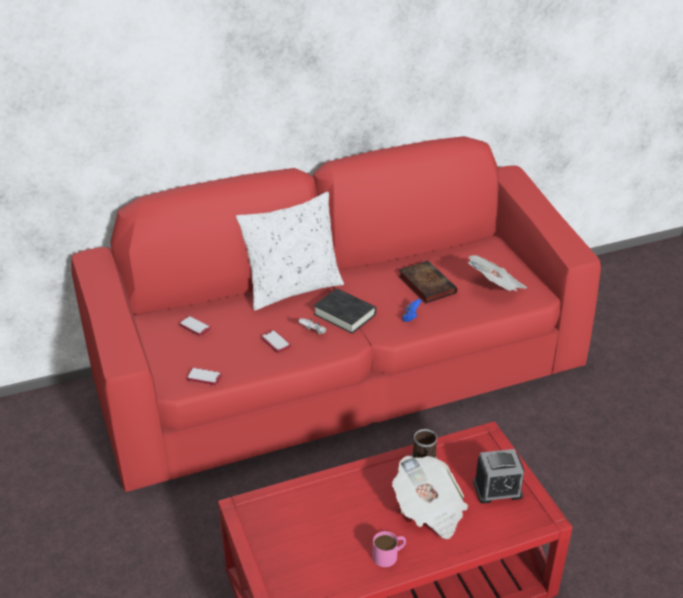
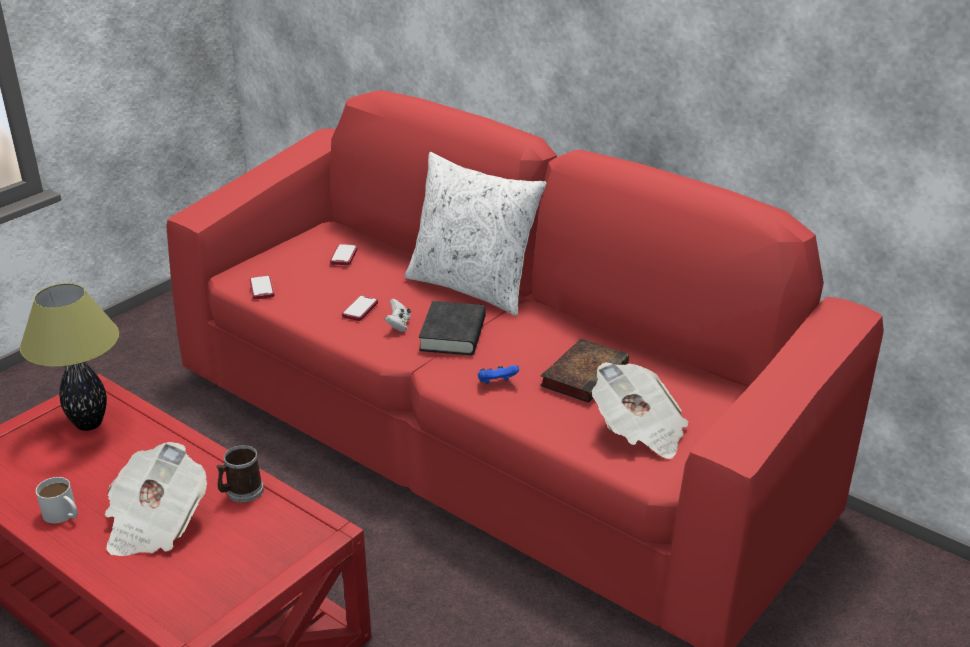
camera: 60 degrees right, 5 degrees down
pink mug [372,531,406,567] -> white mug [36,477,78,523]
alarm clock [473,449,524,504] -> none
none -> table lamp [20,283,119,431]

